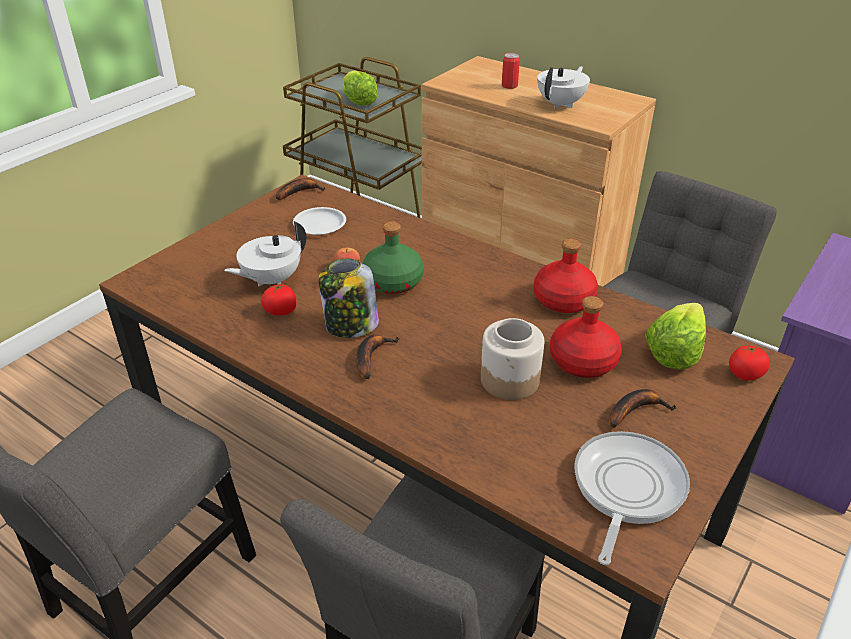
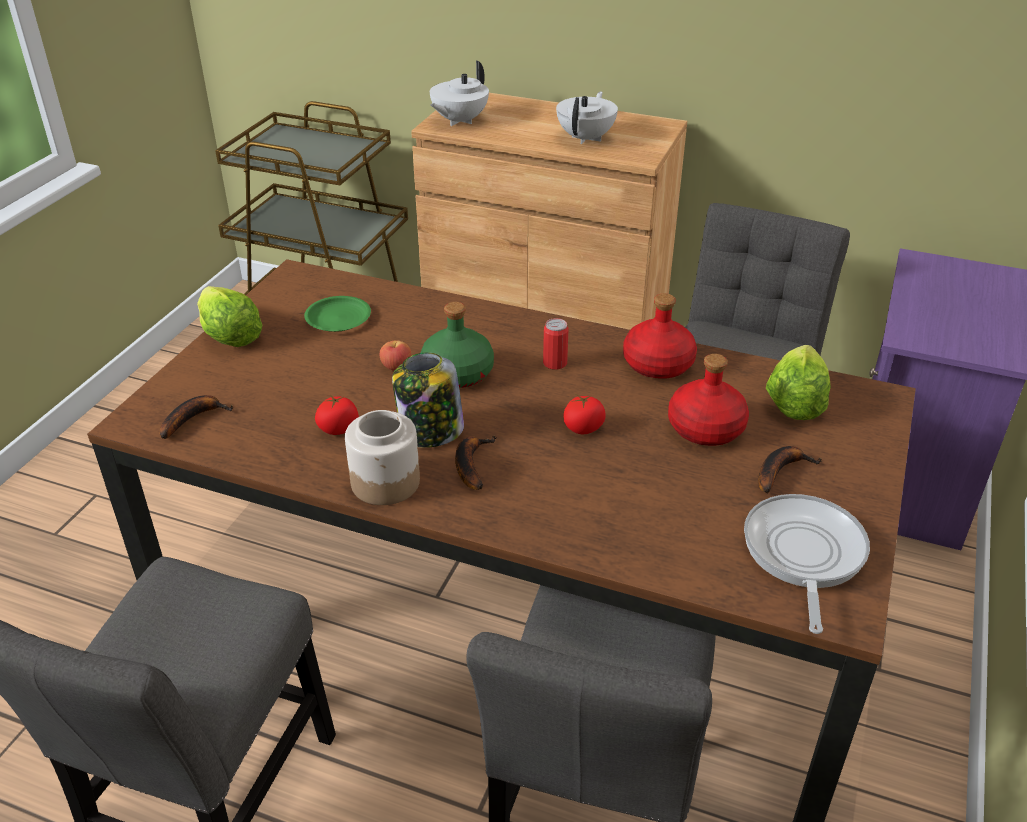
camera: 15 degrees left, 0 degrees up
white teapot [224,221,306,286] -> white teapot moved to [430,61,489,126]
banana [276,178,325,200] -> banana moved to [160,395,233,439]
white plate [293,207,346,235] -> green plate [304,296,371,332]
lettuce [343,70,378,106] -> lettuce moved to [197,286,262,347]
jar [481,318,544,400] -> jar moved to [345,410,420,505]
can [502,53,520,89] -> can moved to [543,318,569,370]
tomato [729,344,770,381] -> tomato moved to [563,395,606,434]

